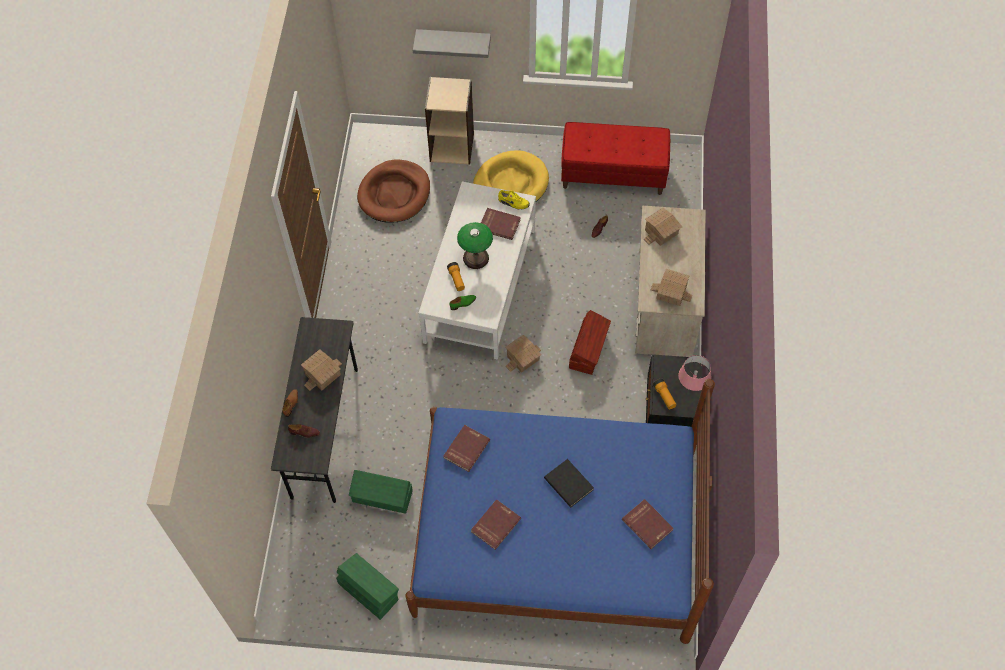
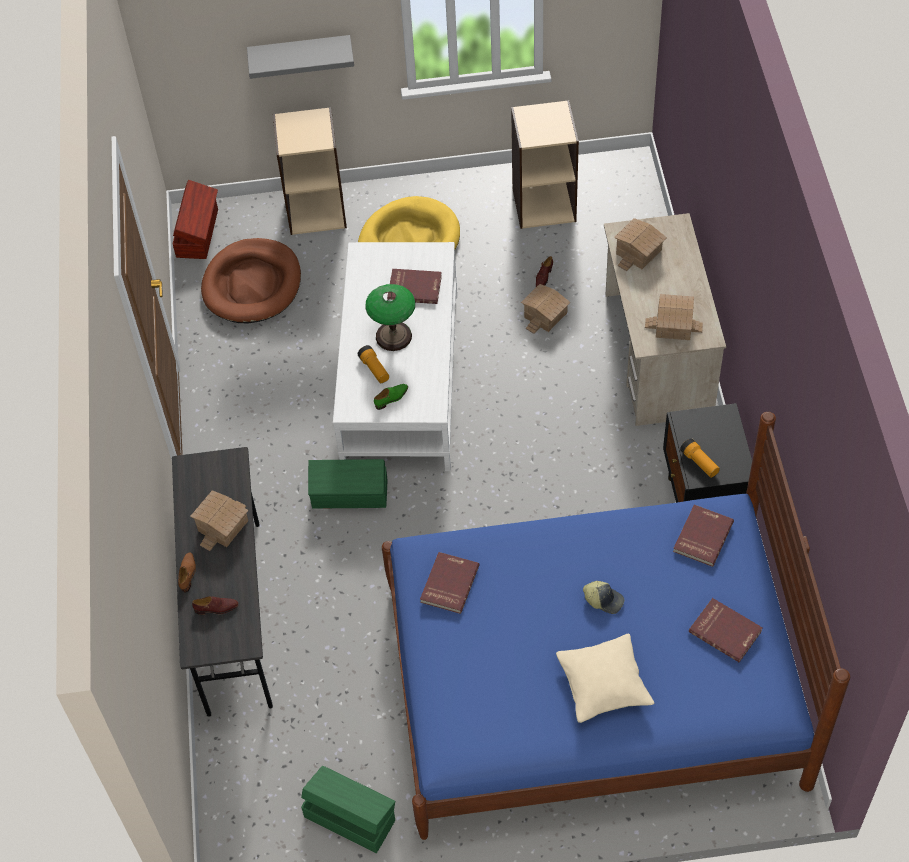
camera: 10 degrees left, 5 degrees down
green storage box [349,470,413,514] -> green storage box moved to [308,459,387,508]
red book [471,499,521,550] -> red book moved to [673,505,734,567]
yellow shoe [498,190,530,209] -> none
toy house [505,335,541,373] -> toy house moved to [521,284,571,334]
black book [544,459,594,508] -> cap [583,581,624,614]
red bench [561,122,670,195] -> beige bookcase [511,100,579,229]
brown storage box [569,310,611,375] -> brown storage box moved to [173,180,218,259]
pink table lamp [679,355,711,391] -> none
none -> beige pillow [556,634,654,723]

